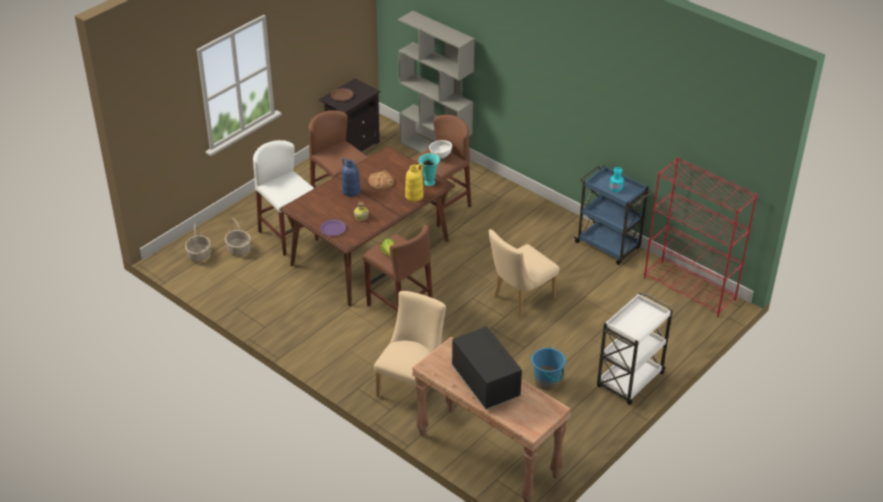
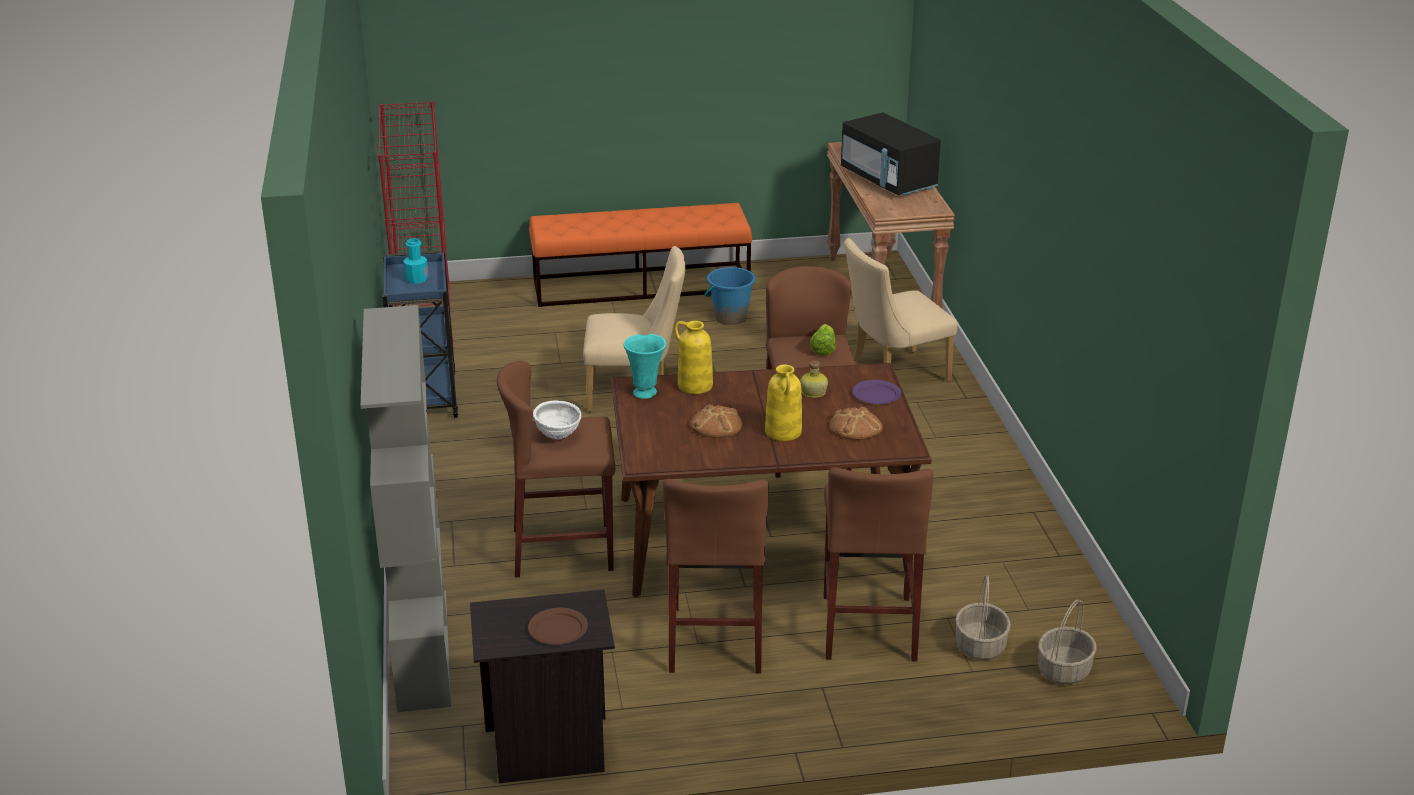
camera: 140 degrees left, 10 degrees down
white stool [253,140,319,256] -> brown stool [824,467,933,662]
blue vase [342,158,360,197] -> yellow vase [765,365,802,441]
black microwave [452,326,522,409] -> black microwave turned 45 degrees counterclockwise [841,112,941,197]
white cart [597,293,673,405] -> orange bench [529,203,752,307]
none -> bread [830,407,883,440]

